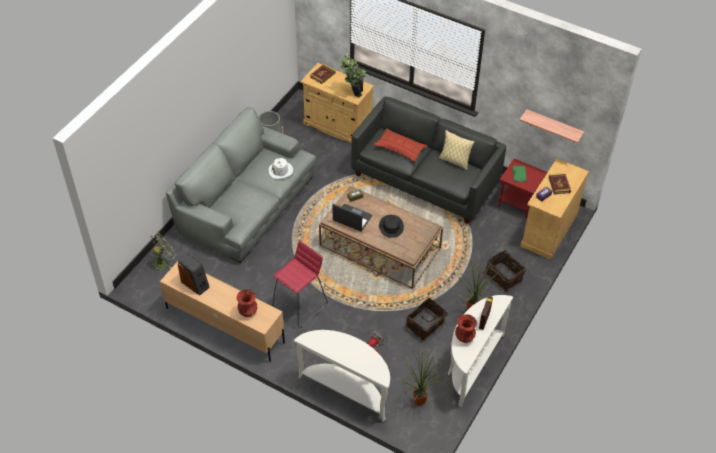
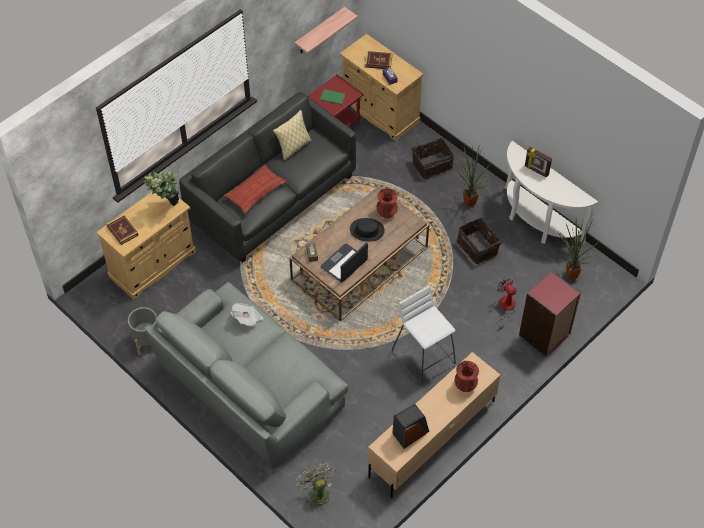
camera: 75 degrees left, 5 degrees up
white hat [269,158,293,179] -> newspaper [231,303,264,326]
red stool [272,241,328,328] -> white stool [392,286,456,385]
white console table [294,330,390,422] -> red bookcase [519,271,581,357]
red vase [455,314,477,343] -> red vase moved to [377,188,398,218]

